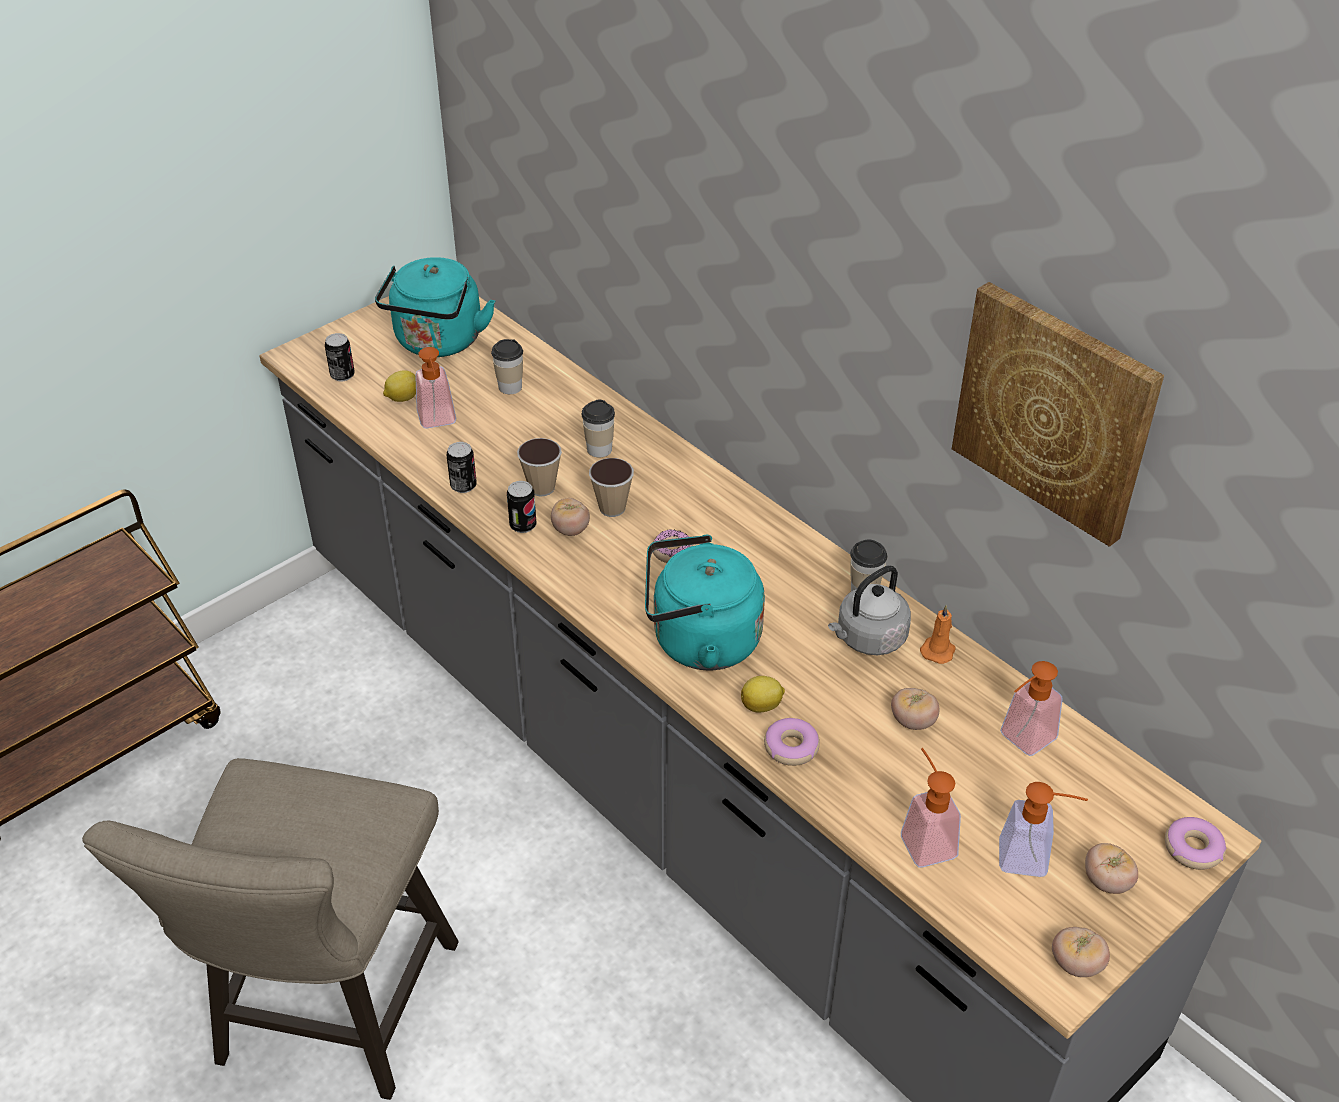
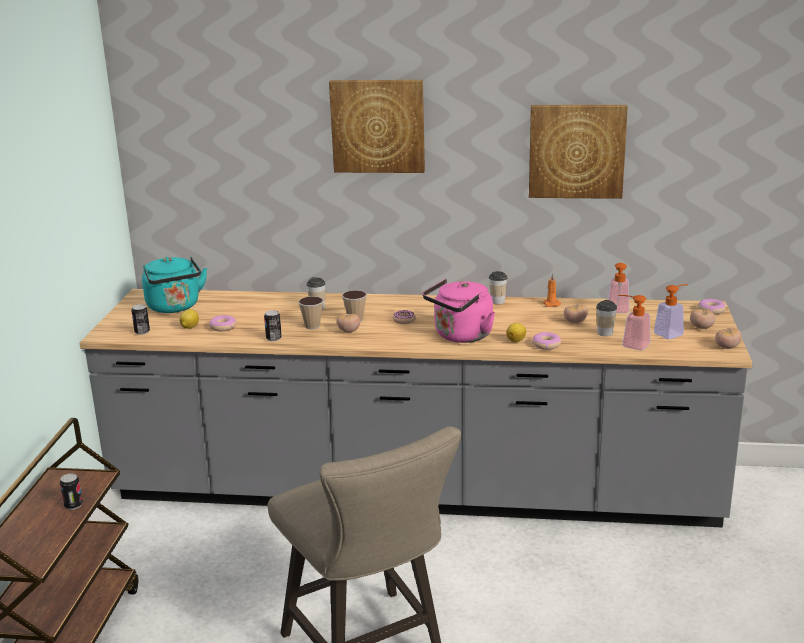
camera: 40 degrees left, 20 degrees down
soap dispenser [415,347,456,428] -> donut [209,315,236,332]
cup [491,339,523,394] -> cup moved to [596,300,617,336]
can [507,481,536,533] -> can moved to [60,473,83,510]
turquoise kettle [645,535,765,671] -> pink kettle [423,279,495,343]
grey kettle [828,565,911,655] -> none
none -> picture [329,80,425,173]

